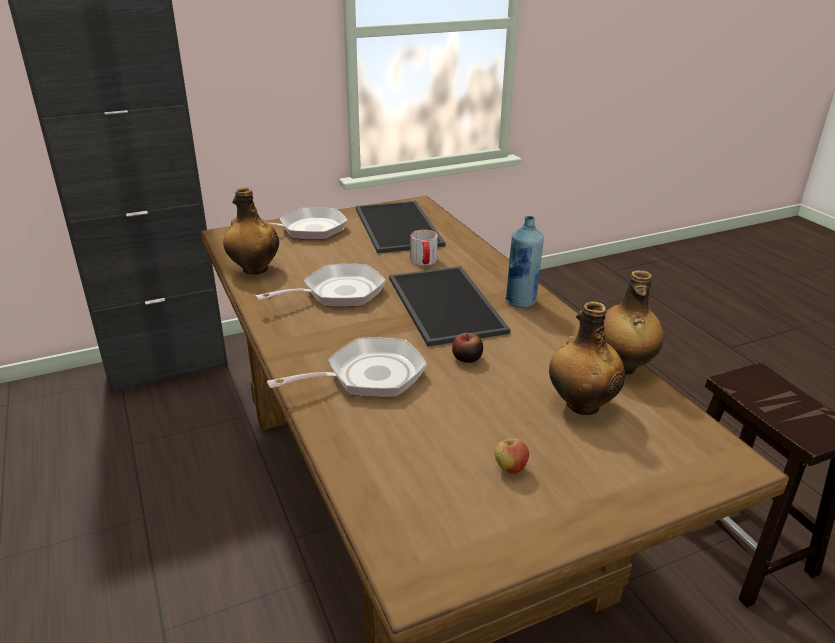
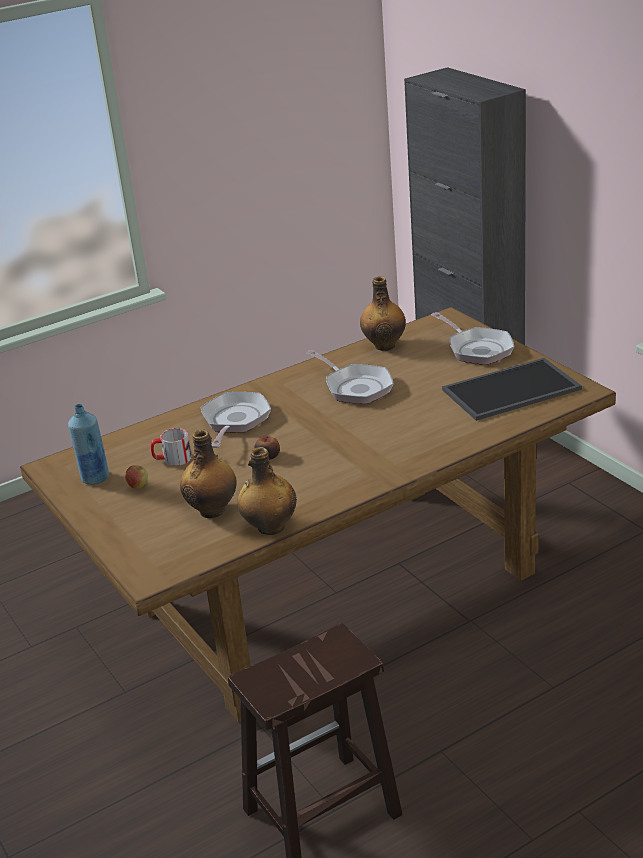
camera: 85 degrees right, 0 degrees up
frying pan [267,337,427,397] -> frying pan turned 135 degrees counterclockwise [201,392,271,448]
tray [389,266,510,347] -> none
mug [410,230,438,265] -> mug moved to [151,428,192,466]
blue bottle [505,216,544,308] -> blue bottle moved to [68,404,109,485]

